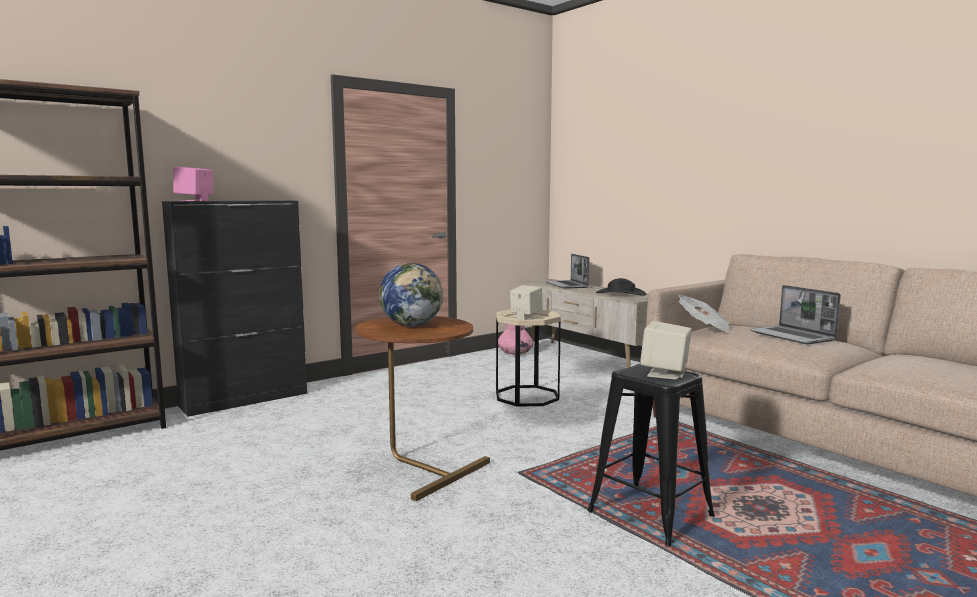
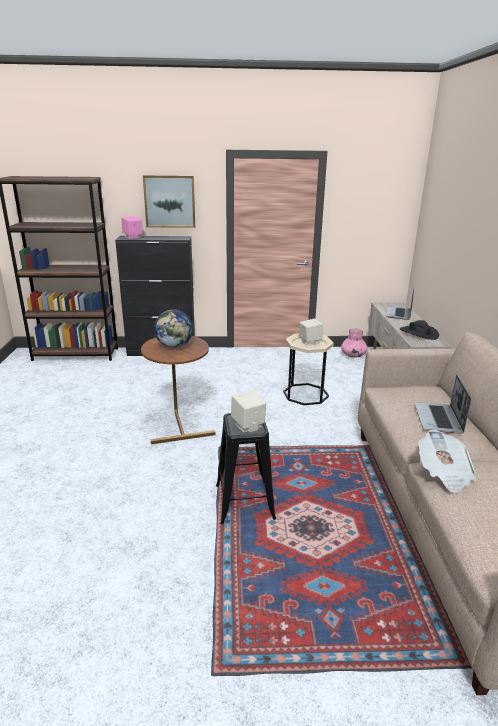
camera: 35 degrees right, 15 degrees up
newspaper [678,295,730,332] -> newspaper moved to [418,430,476,493]
none -> picture [143,175,195,228]

